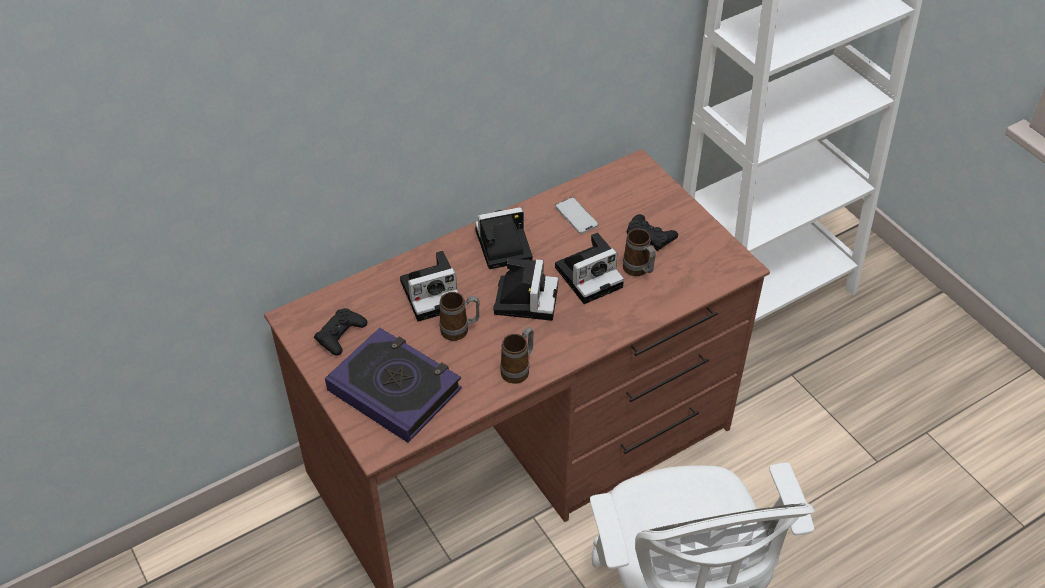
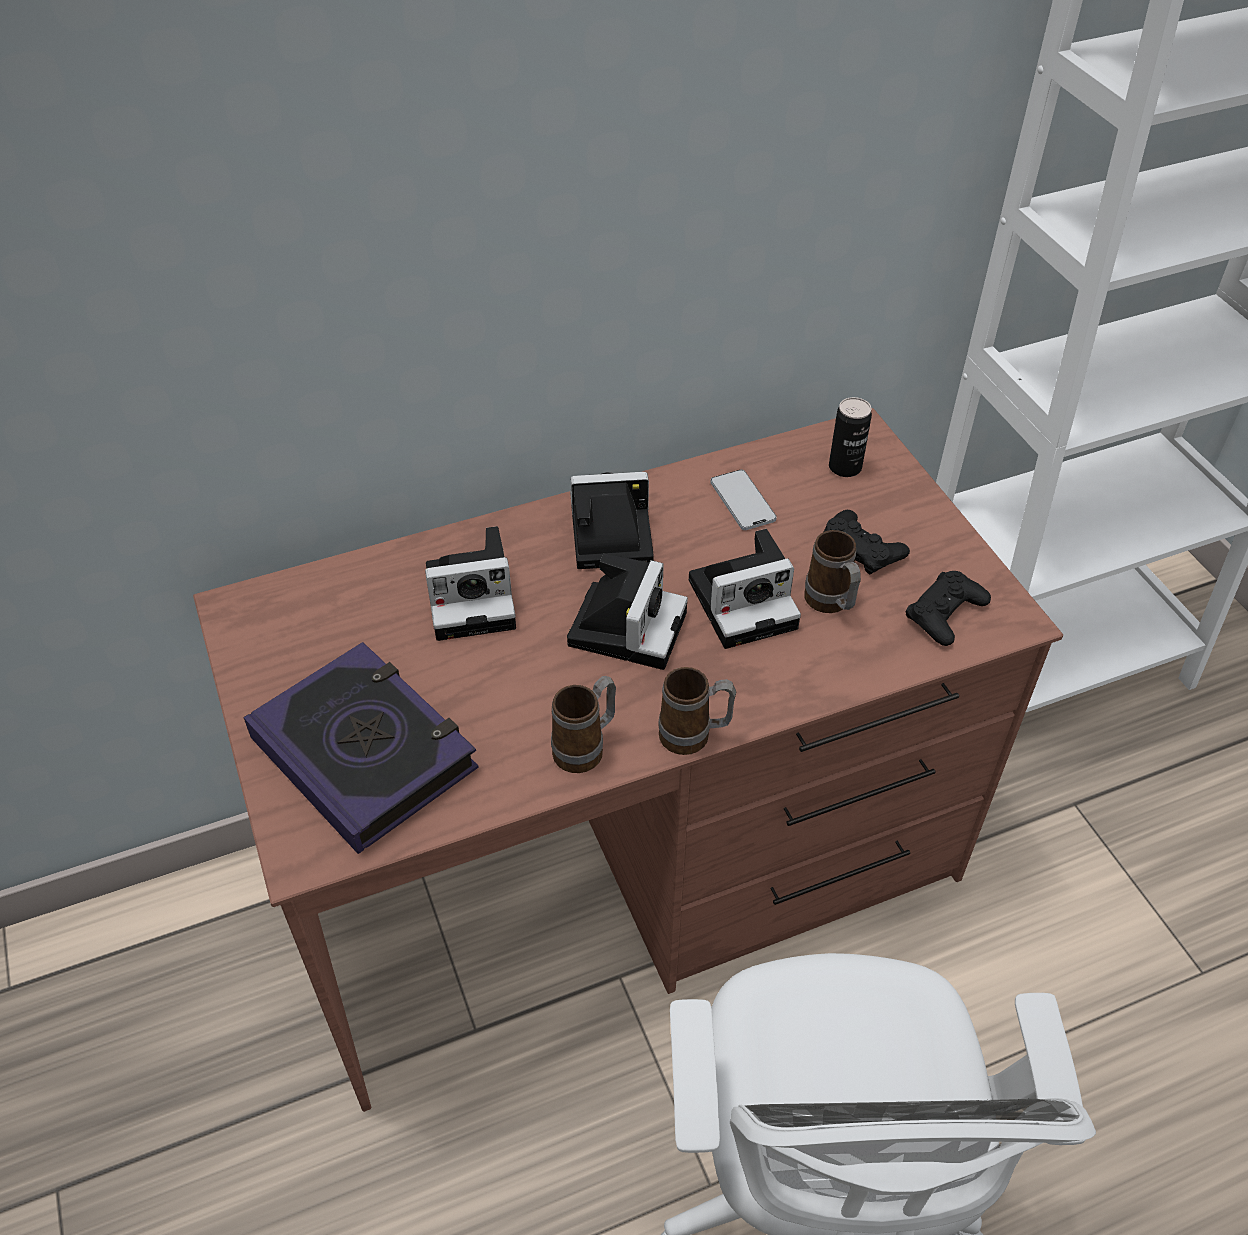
camera: 10 degrees right, 0 degrees up
black game controller [314,308,367,355] -> black game controller moved to [906,571,991,646]
mug [439,292,480,341] -> mug moved to [658,667,736,755]
none -> can [829,397,872,477]

